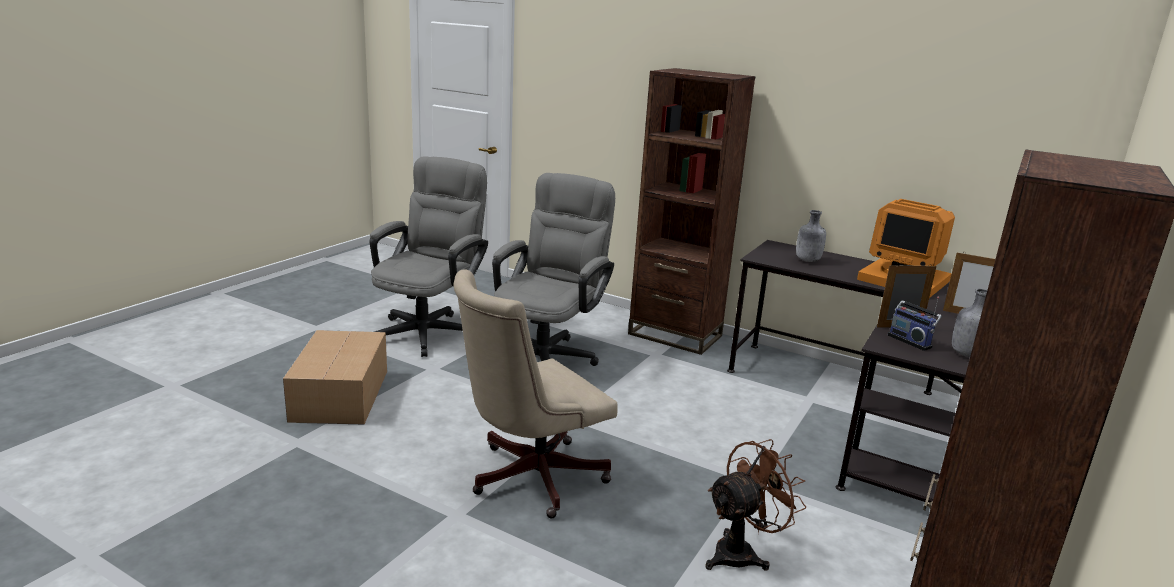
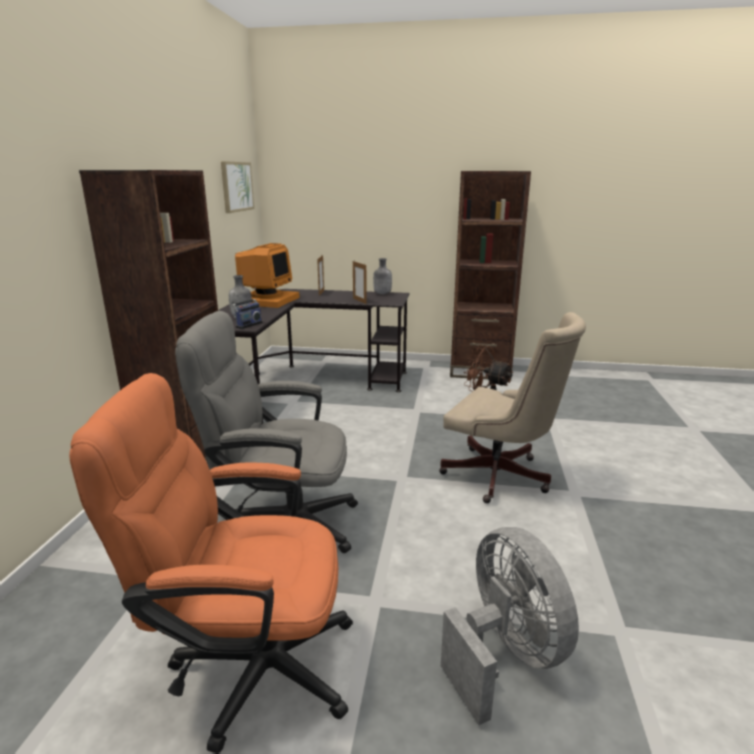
camera: 110 degrees left, 0 degrees up
cardboard box [283,330,387,425] -> grey fan [441,527,579,725]
grey office chair [369,156,488,357] -> orange office chair [69,373,353,754]
radio [888,297,942,351] -> radio moved to [232,287,263,329]
none -> picture [221,161,254,213]

